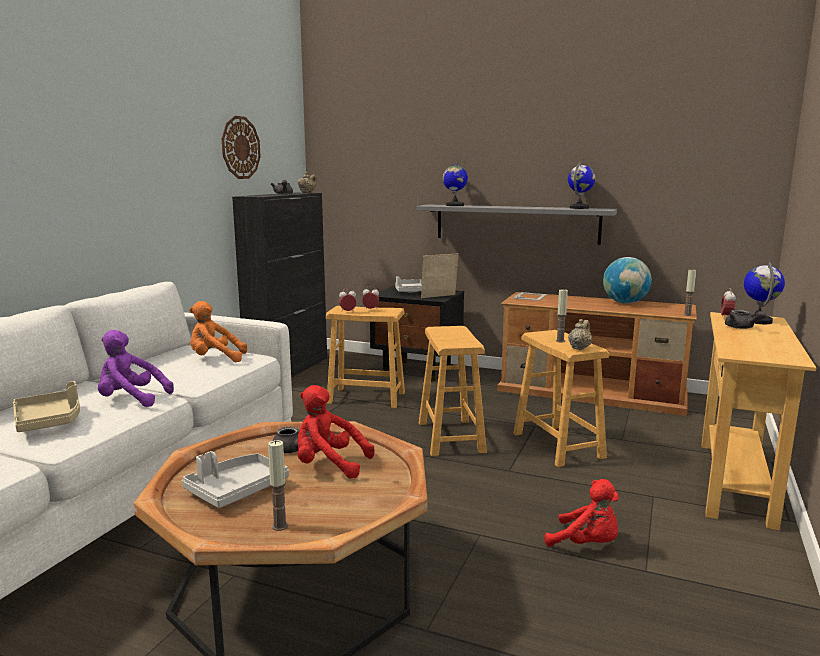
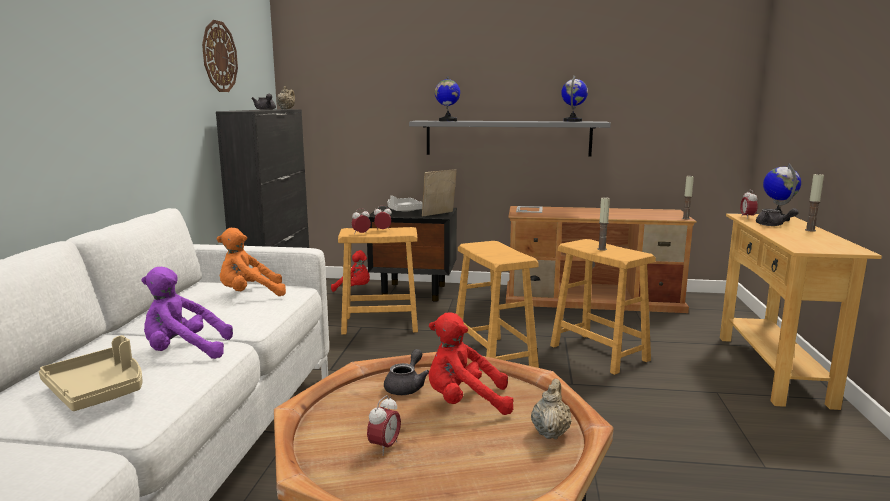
camera: 15 degrees left, 0 degrees up
grey tray [182,451,289,508] -> alarm clock [367,395,401,456]
candle [268,440,288,531] -> candle moved to [805,174,824,232]
red plush toy [544,479,619,547] -> red plush toy moved to [331,250,370,292]
beige teapot [568,319,592,350] -> beige teapot moved to [531,378,572,439]
globe [603,257,652,304] -> none

